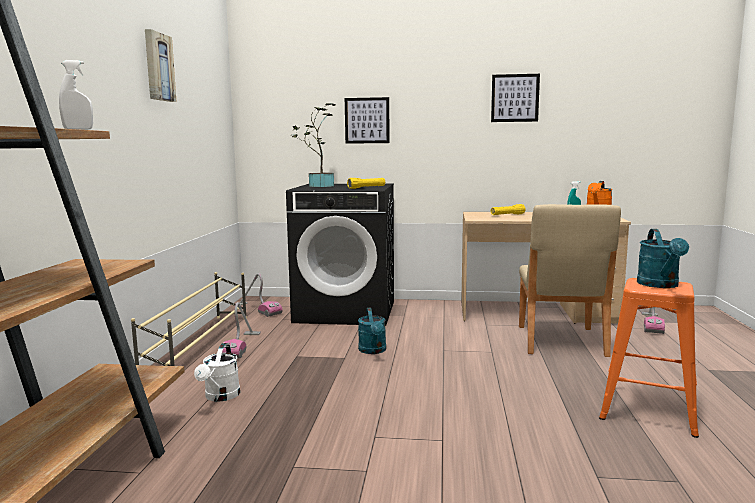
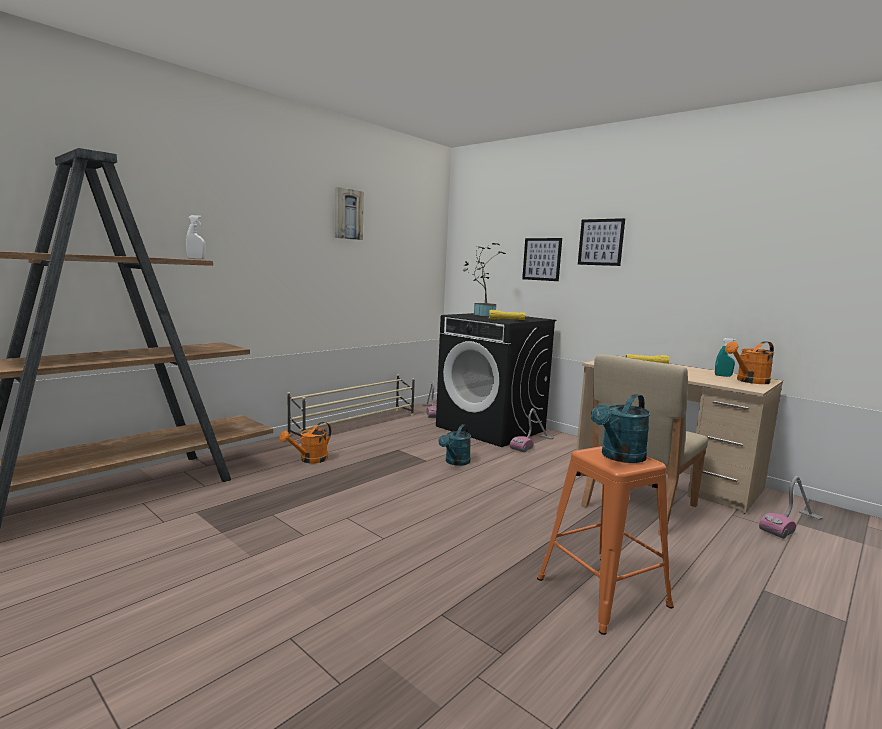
camera: 35 degrees right, 0 degrees up
white watering can [194,343,240,402] -> orange watering can [279,422,331,463]
vacuum cleaner [222,302,261,358] -> vacuum cleaner moved to [510,408,554,453]
picture [491,74,540,122] -> picture moved to [578,218,625,266]

